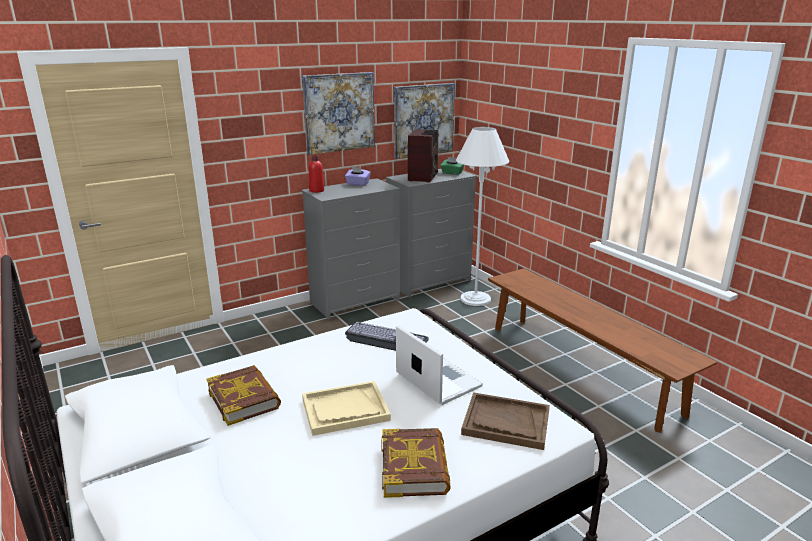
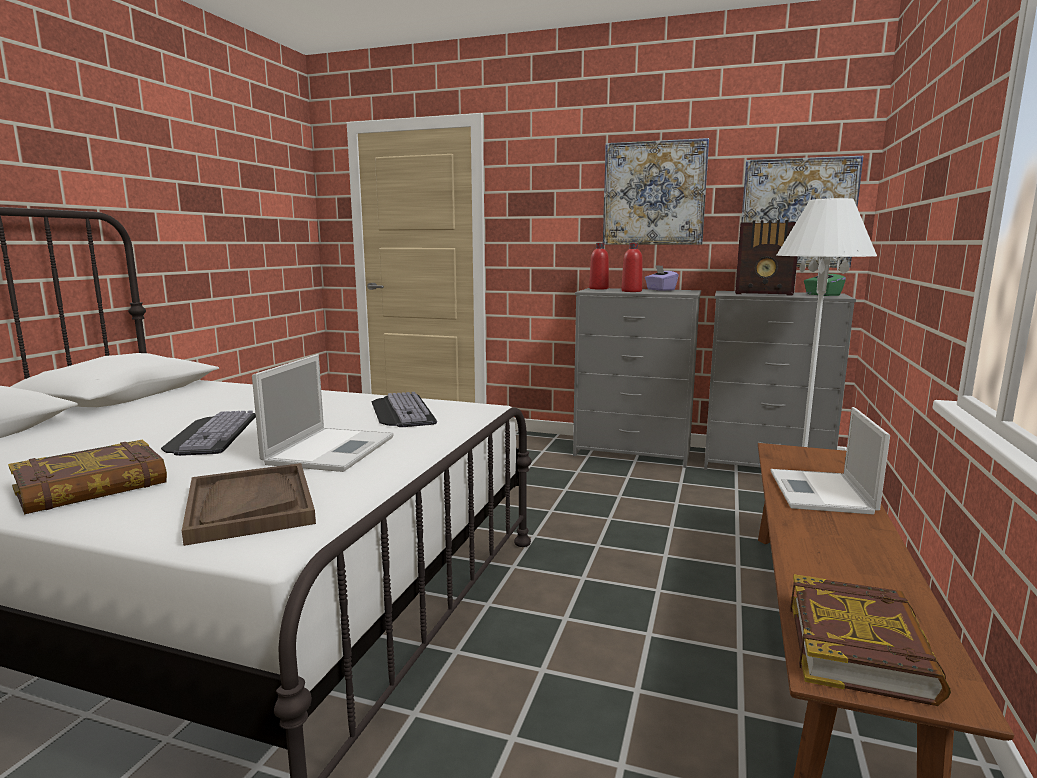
camera: 50 degrees right, 10 degrees down
book [207,365,281,426] -> book moved to [790,574,951,706]
beige tray [302,381,391,436] -> keyboard [161,410,256,456]
radio [408,129,438,183] -> radio turned 45 degrees clockwise [735,220,798,296]
none -> red bottle [621,243,643,292]
none -> laptop [771,407,890,515]

